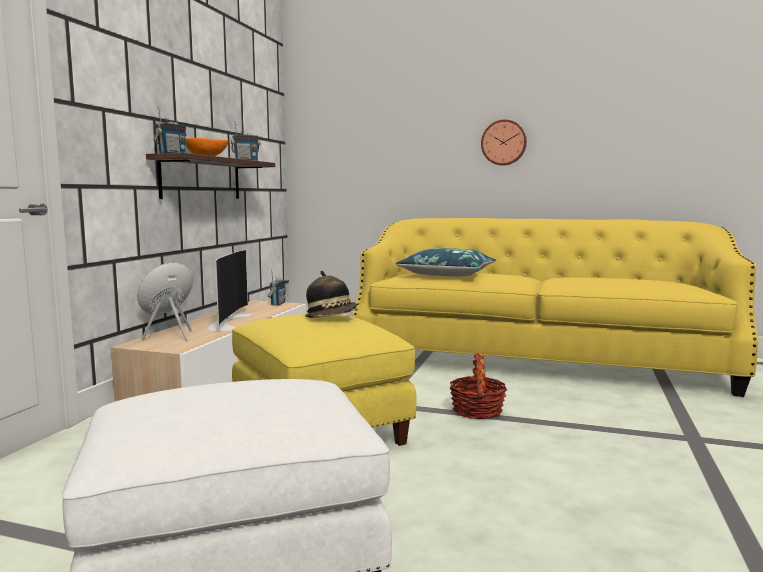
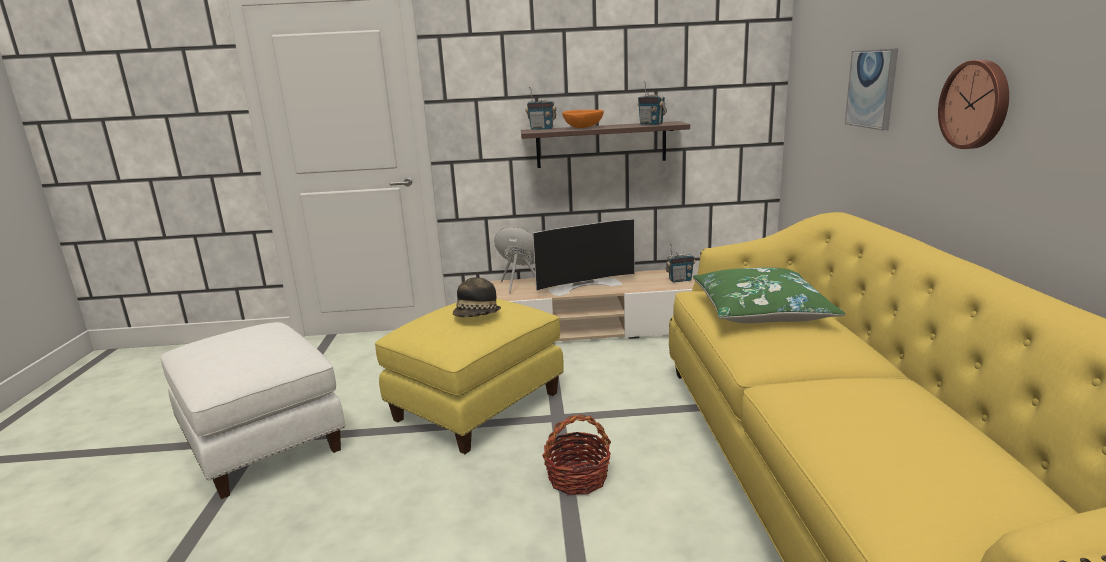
camera: 70 degrees right, 10 degrees up
blue pillow [395,248,496,277] -> green pillow [693,268,845,323]
none -> picture [845,48,898,130]

